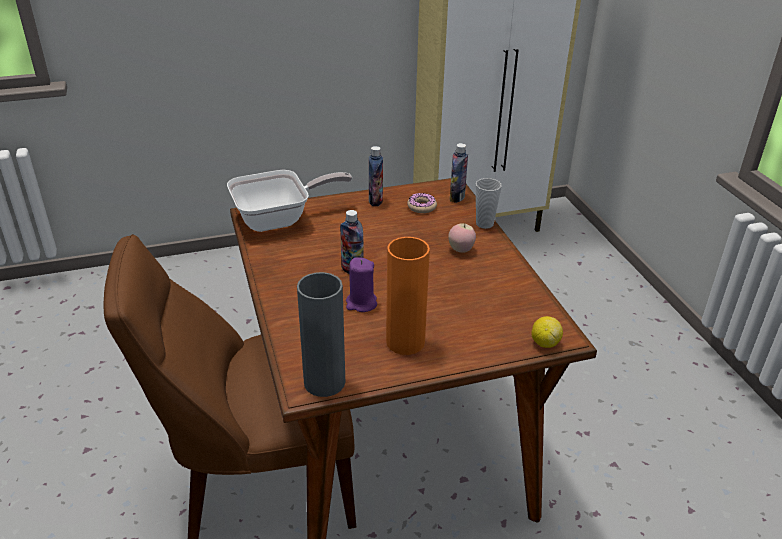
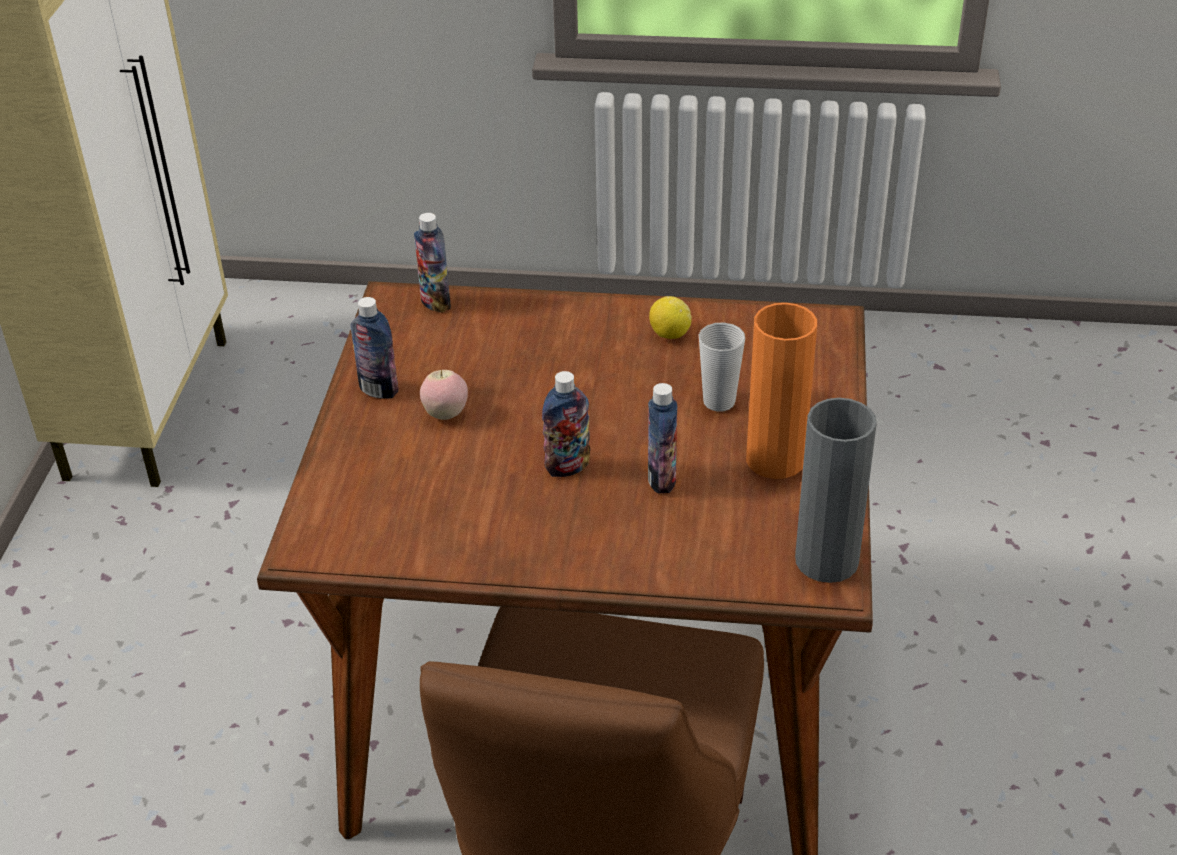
camera: 65 degrees left, 5 degrees up
frying pan [227,170,352,232] -> none
purple candle [346,257,377,312] -> bottle [648,383,677,494]
donut [407,193,437,213] -> none
apple [448,223,476,253] -> apple moved to [420,369,468,420]
cup [476,178,502,229] -> cup moved to [699,323,745,412]
lemon [531,316,563,348] -> lemon moved to [649,296,692,339]

